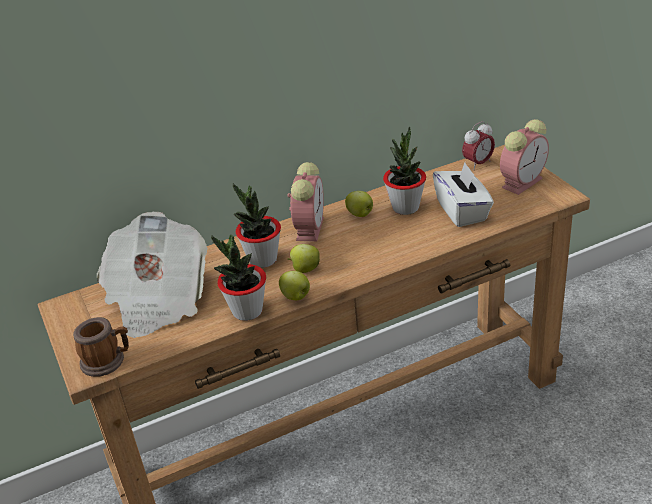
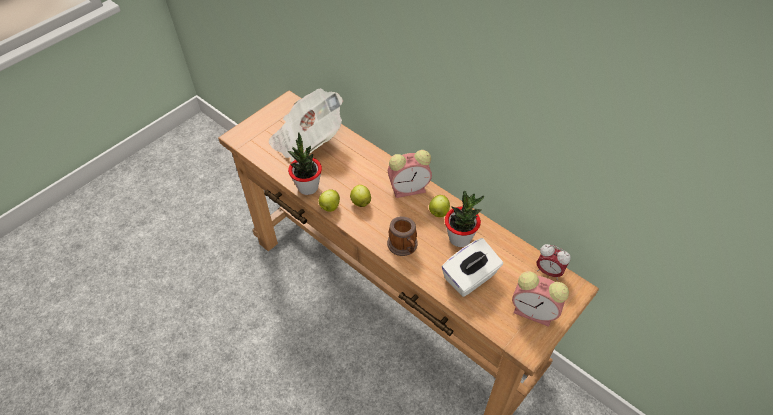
camera: 65 degrees right, 15 degrees up
mug [73,317,129,377] -> mug moved to [387,216,418,256]
potted plant [233,183,281,268] -> none

